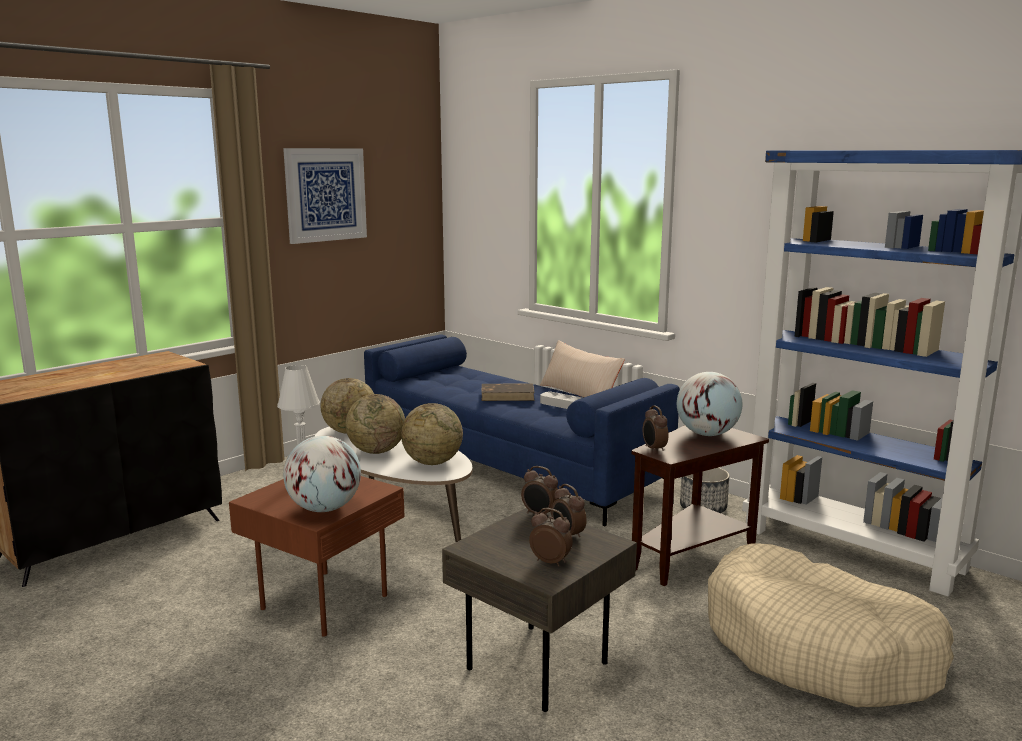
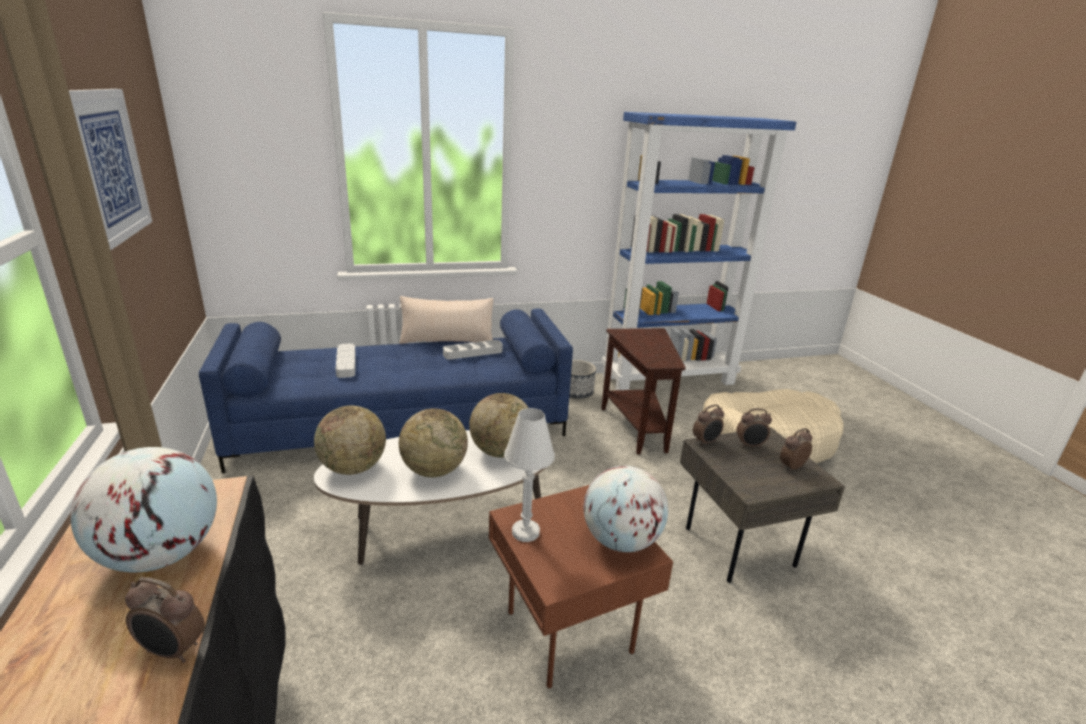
camera: 60 degrees left, 10 degrees up
brown book [481,383,535,401] -> none
alarm clock [642,405,669,453] -> alarm clock moved to [125,577,205,663]
globe [677,372,742,436] -> globe moved to [71,447,217,572]
none -> grey tray [336,343,356,378]

